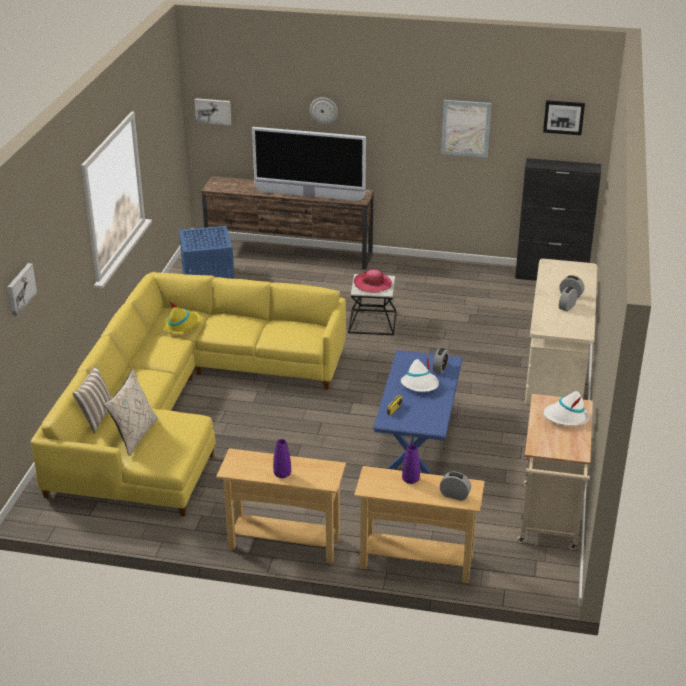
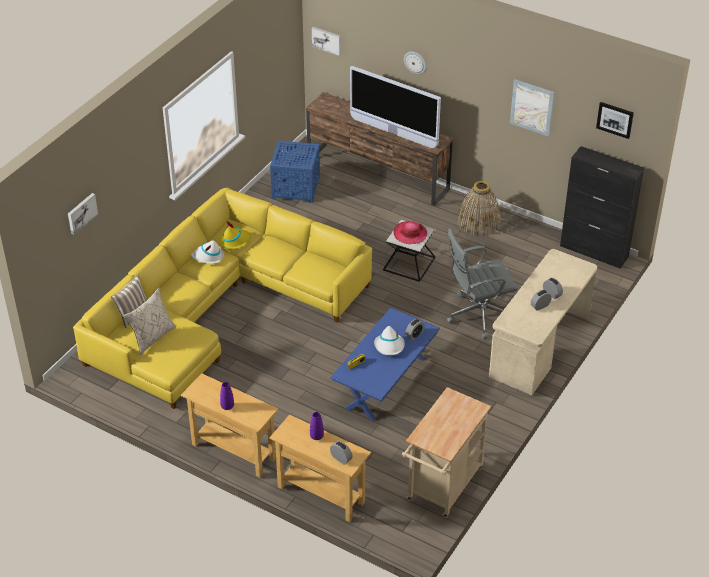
camera: 20 degrees right, 10 degrees up
white hat [544,391,589,425] -> white hat moved to [191,240,224,264]
none -> grey office chair [447,228,518,339]
none -> basket [457,181,501,237]

